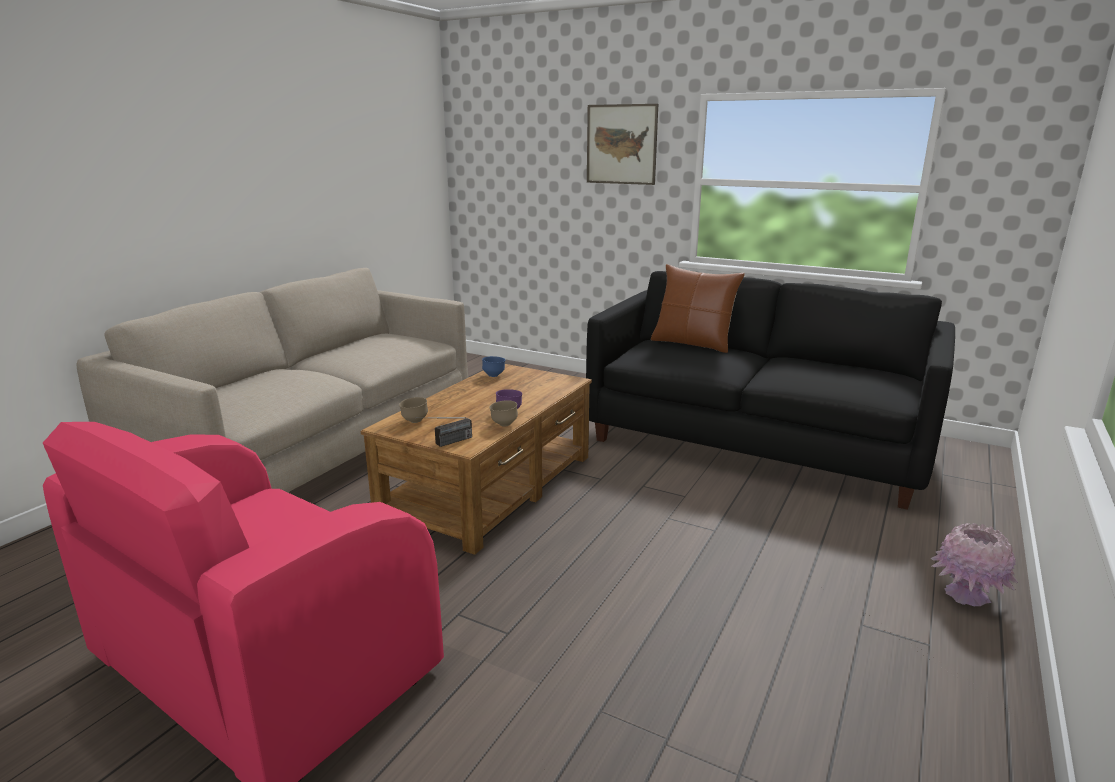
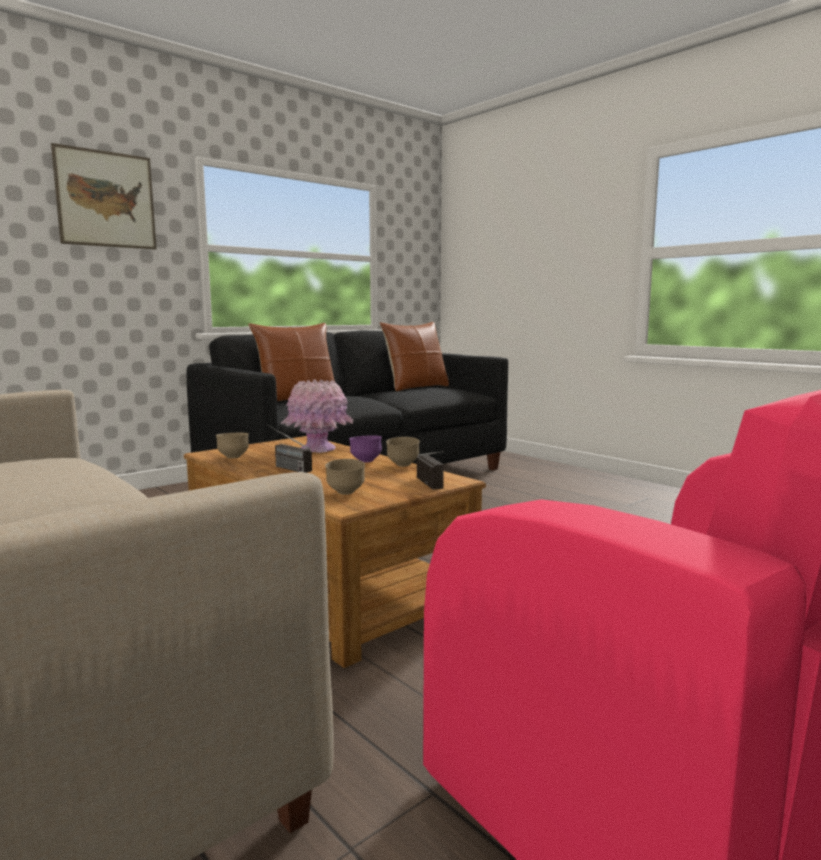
camera: 70 degrees left, 10 degrees down
blue bowl [482,356,505,377] -> brown bowl [216,433,249,458]
pink vase [931,523,1018,606] -> pink vase moved to [281,379,354,453]
none -> radio [267,425,312,473]
none -> brown pillow [380,322,449,391]

